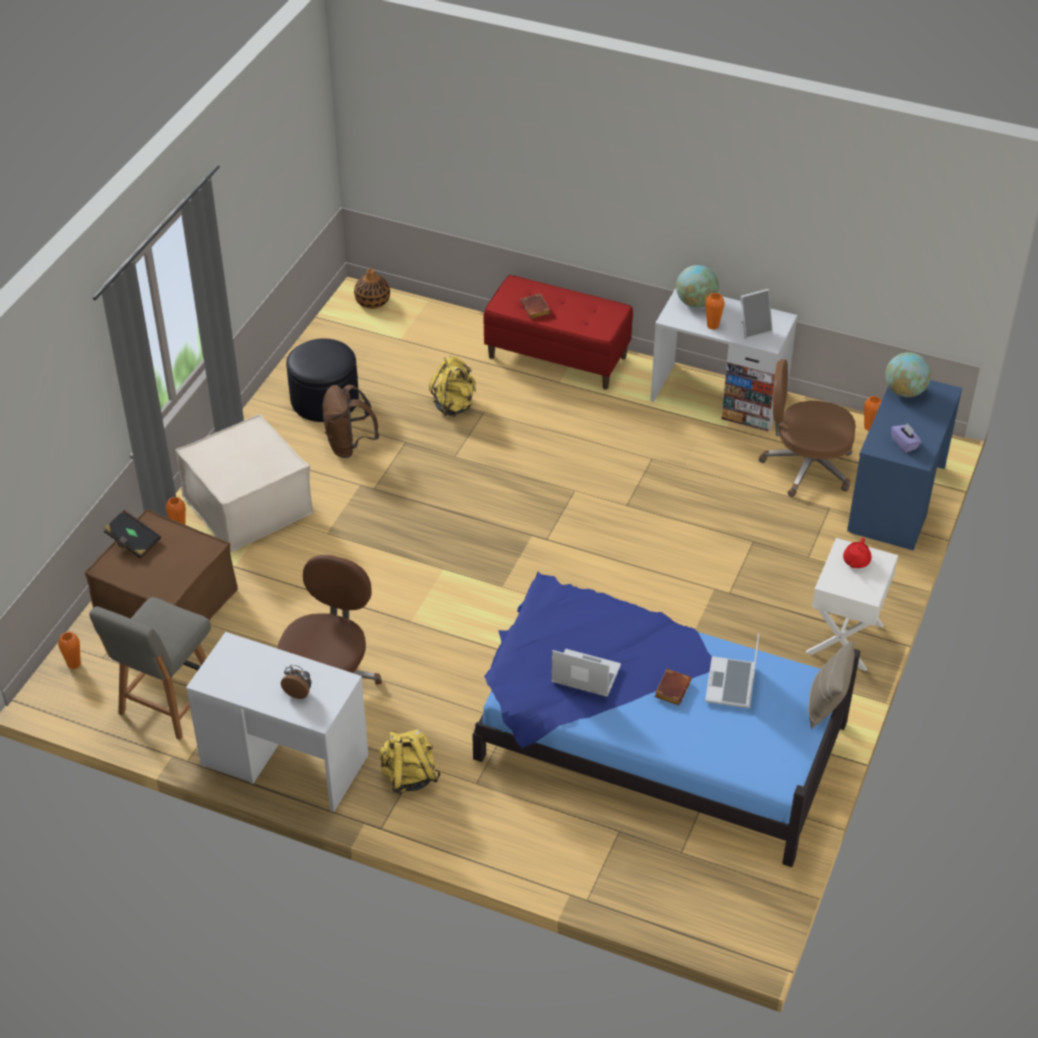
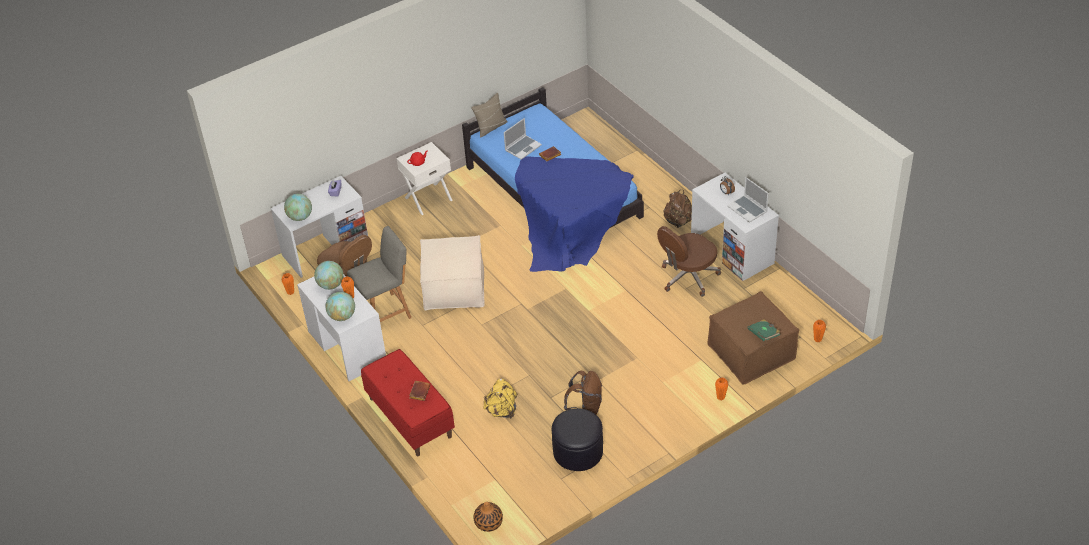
camera: 145 degrees left, 0 degrees up
grey chair [89,597,211,740] -> grey chair moved to [347,226,411,322]
black book [104,510,161,558] -> green book [747,319,780,341]
beige ottoman [176,414,314,552] -> beige ottoman moved to [420,235,485,311]
yellow backpack [379,729,440,794] -> brown backpack [663,190,692,228]
laptop [551,649,621,697] -> laptop moved to [727,177,769,223]
picture frame [741,289,773,339] -> globe [314,261,344,290]
blue desk [847,380,962,551] -> white desk [271,176,368,278]

